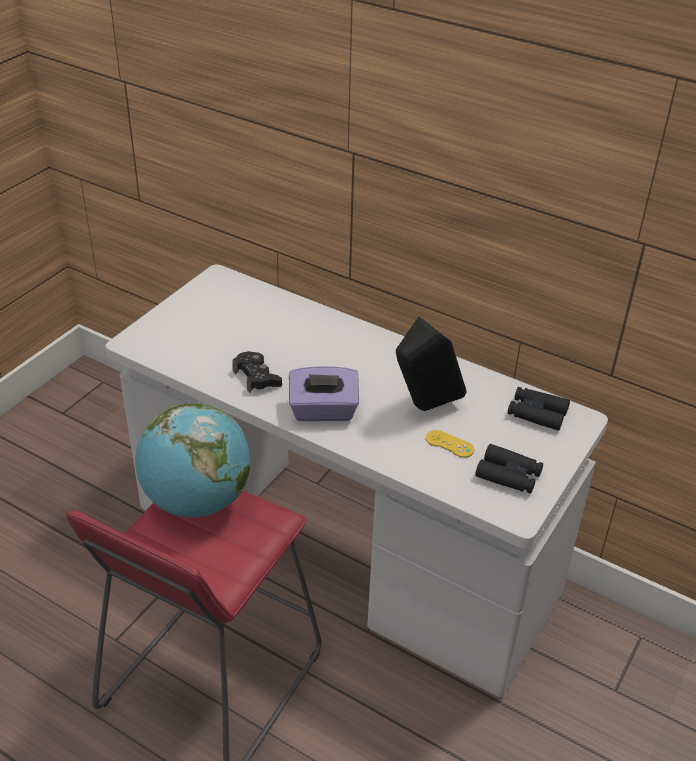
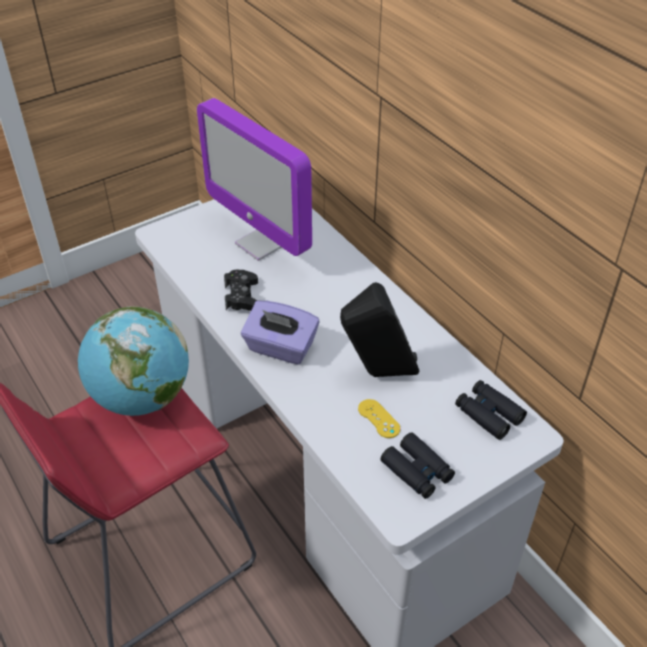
camera: 25 degrees right, 5 degrees up
none -> monitor [197,98,312,261]

